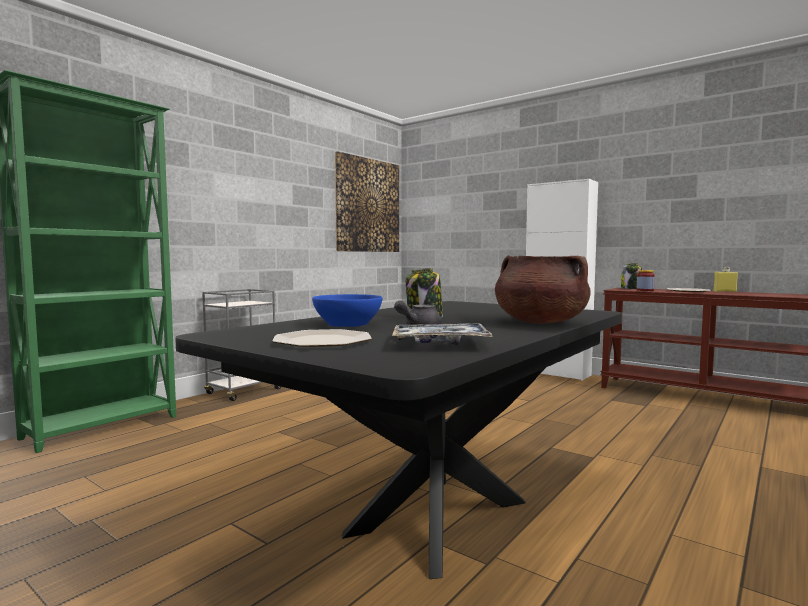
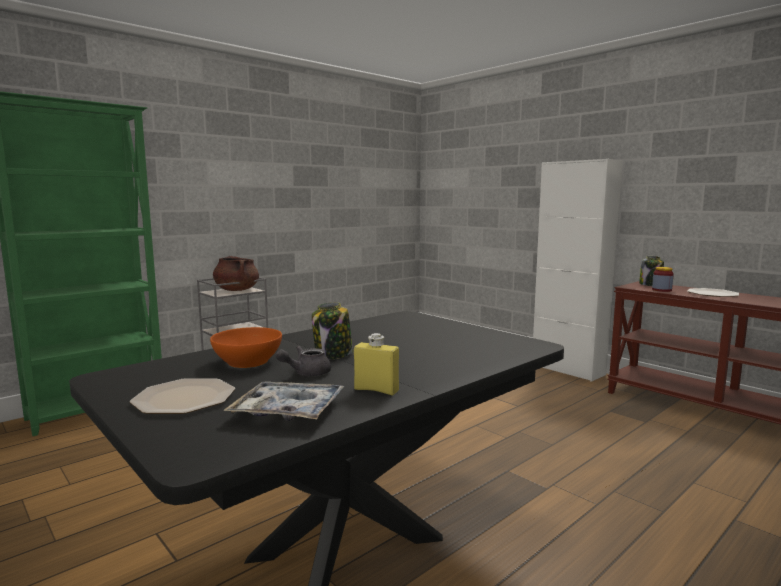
camera: 10 degrees right, 5 degrees up
blue bowl [312,294,382,327] -> orange bowl [210,327,282,368]
picture [335,151,399,252] -> none
brown cooking pot [495,255,591,324] -> brown cooking pot moved to [213,256,259,291]
yellow bottle [714,267,738,292] -> yellow bottle moved to [354,333,399,395]

